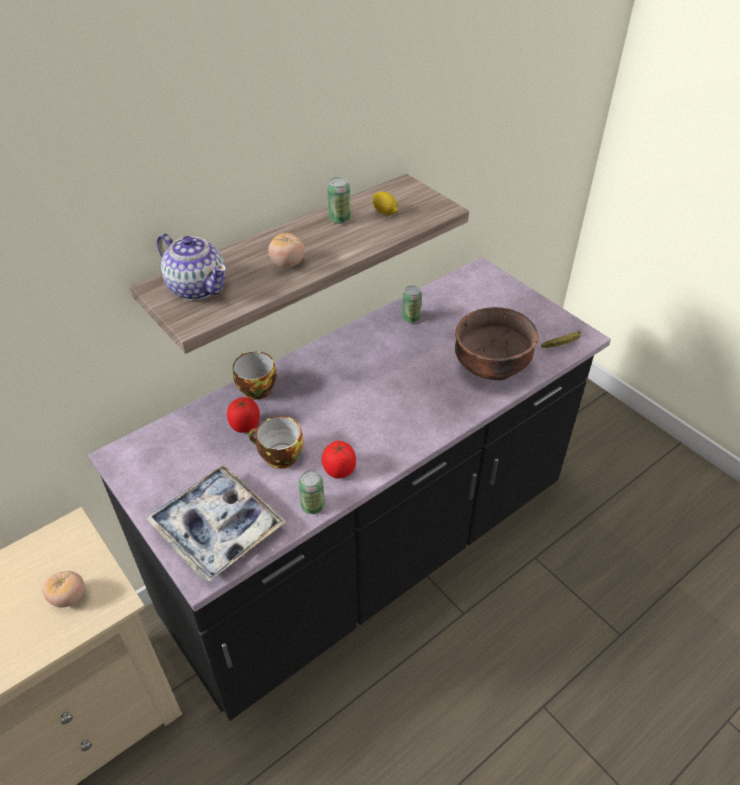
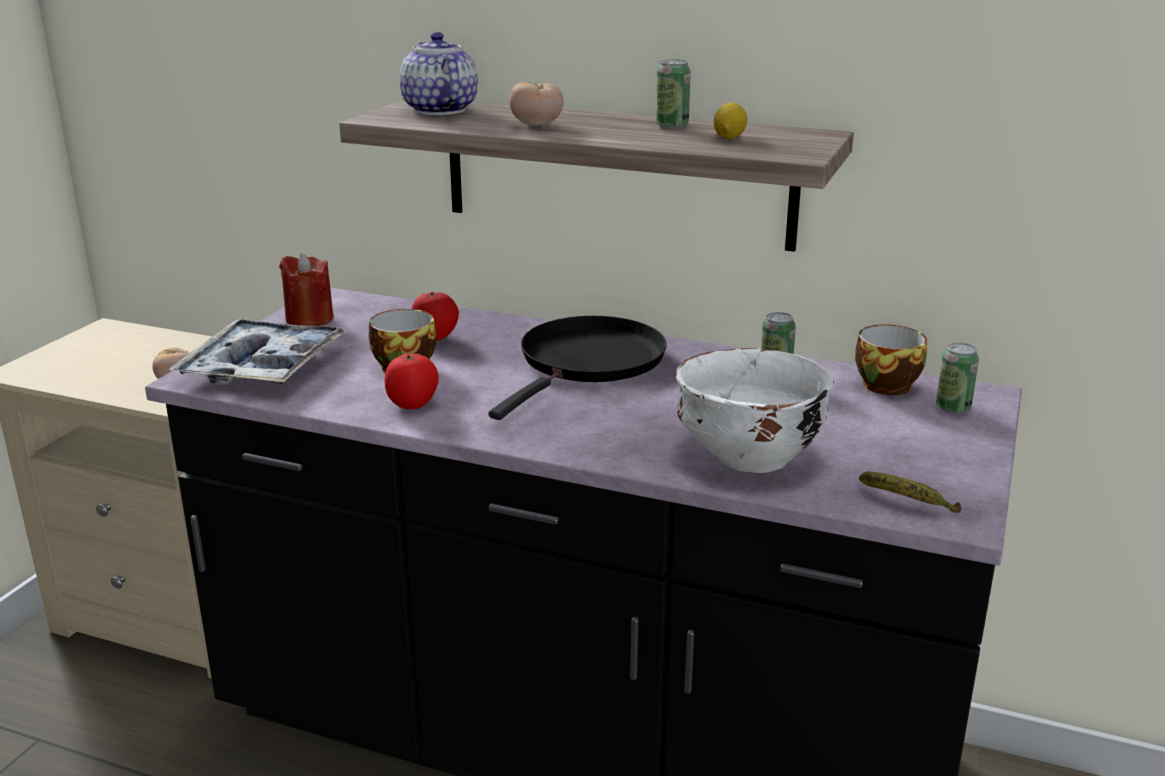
camera: 60 degrees right, 20 degrees down
teapot [157,233,227,300] -> teapot turned 150 degrees clockwise [400,32,478,115]
cup [233,352,277,400] -> cup moved to [855,324,927,395]
can [299,470,325,514] -> can moved to [936,343,979,414]
brown bowl [455,307,538,380] -> white bowl [676,348,834,473]
none -> red candle [279,253,334,326]
none -> black frying pan [489,316,667,420]

